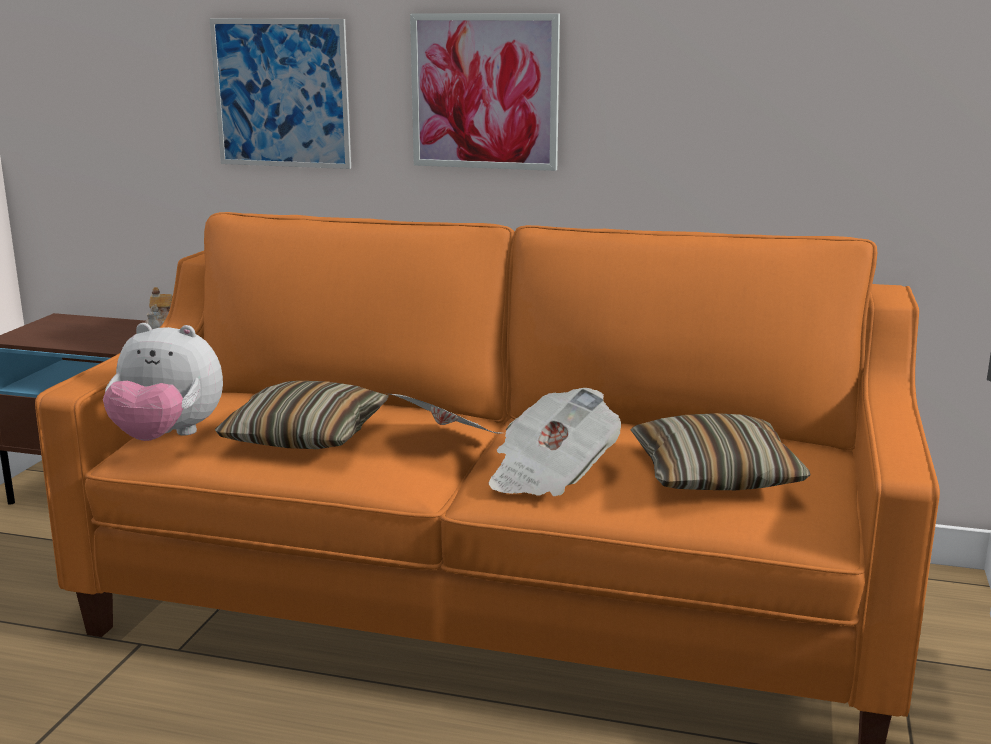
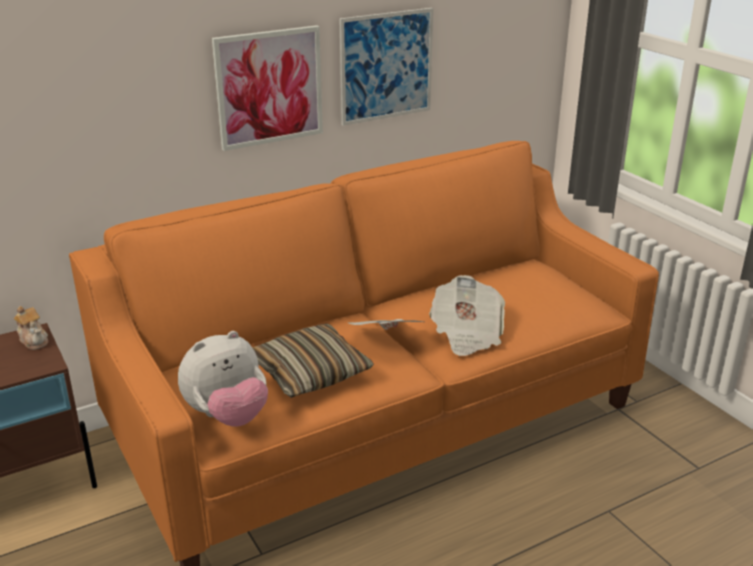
camera: 45 degrees left, 10 degrees up
picture [210,19,351,169] -> picture moved to [340,8,433,126]
pillow [631,413,811,490] -> none

